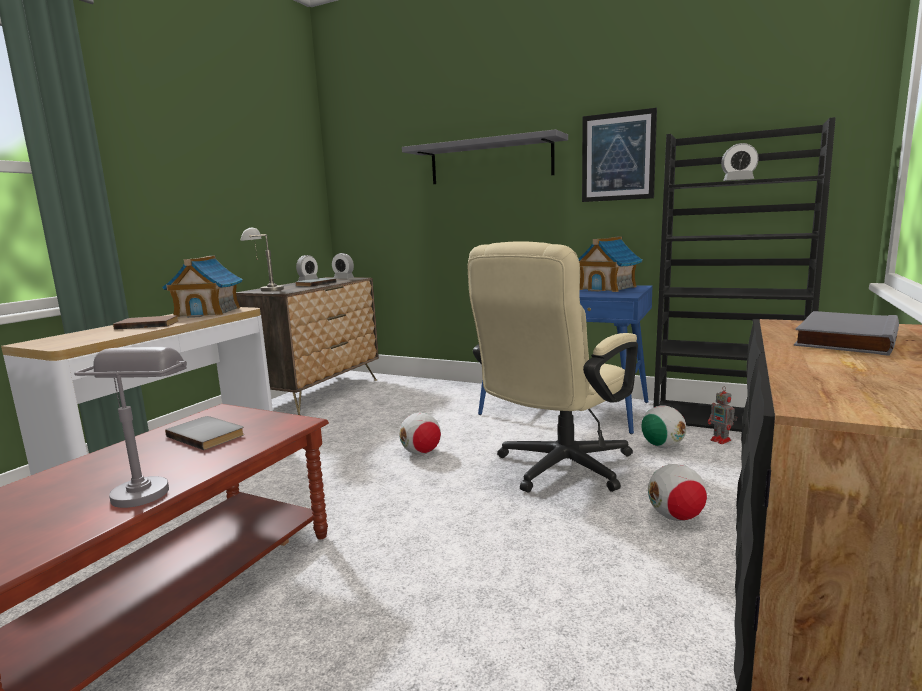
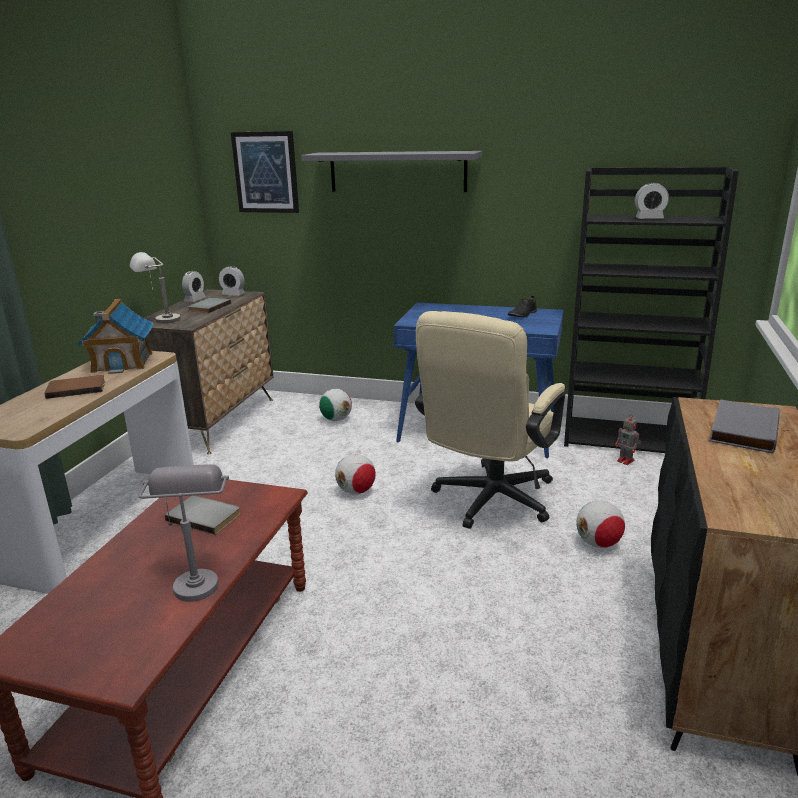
camera: 10 degrees left, 10 degrees up
toy house [578,236,643,292] -> black shoe [507,295,537,318]
picture [582,108,657,202] -> picture moved to [231,131,299,213]
football [641,406,686,448] -> football moved to [319,389,352,421]

